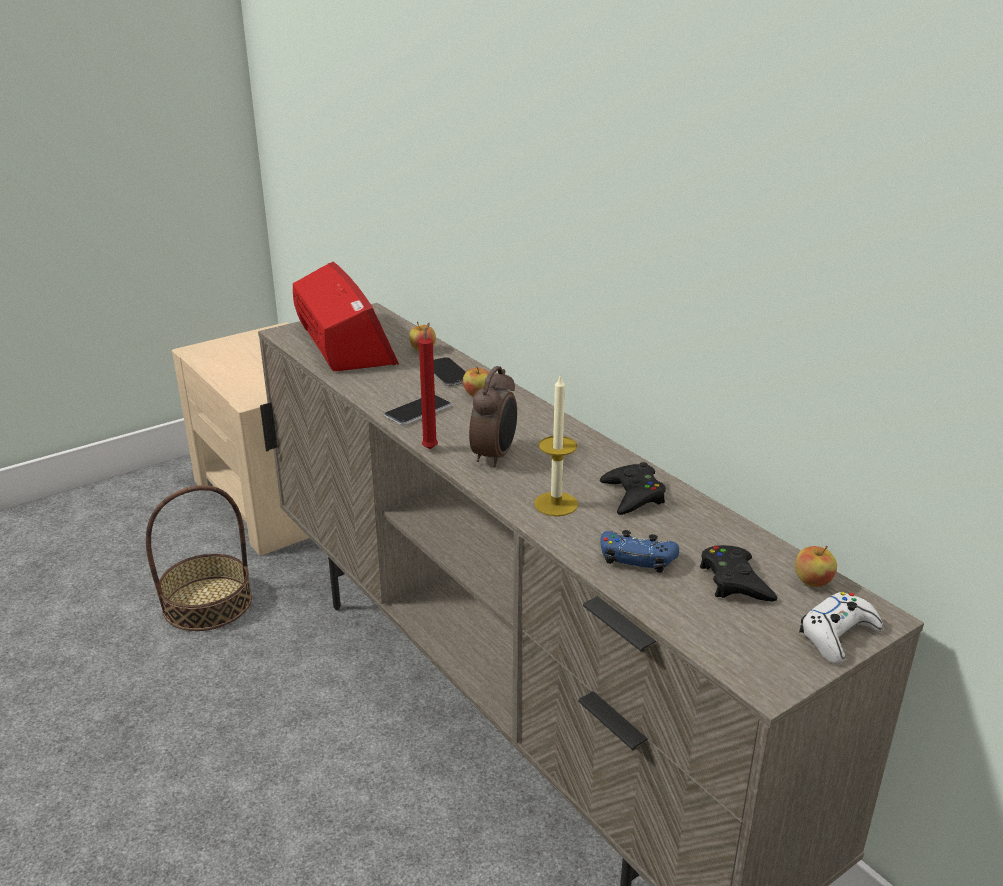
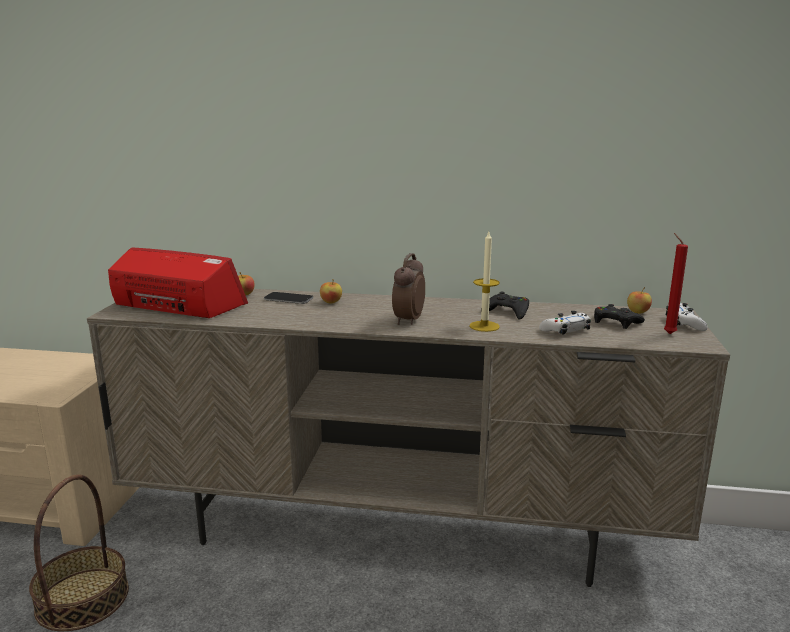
camera: 45 degrees left, 10 degrees down
phone [384,395,451,426] -> none
red candle [419,323,438,449] -> red candle moved to [664,233,688,334]
alarm clock [469,366,517,468] -> alarm clock turned 135 degrees counterclockwise [392,253,425,325]
blue game controller [600,530,679,573] -> white game controller [539,311,591,335]

